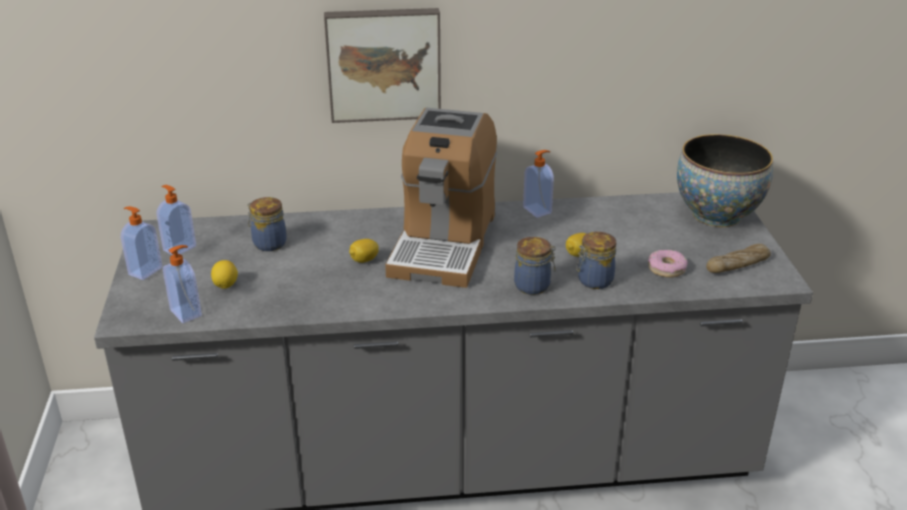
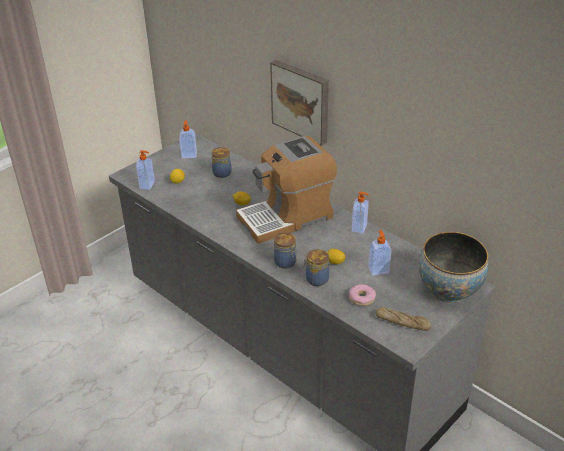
camera: 50 degrees right, 5 degrees up
soap dispenser [121,206,162,280] -> soap dispenser moved to [368,230,392,275]

